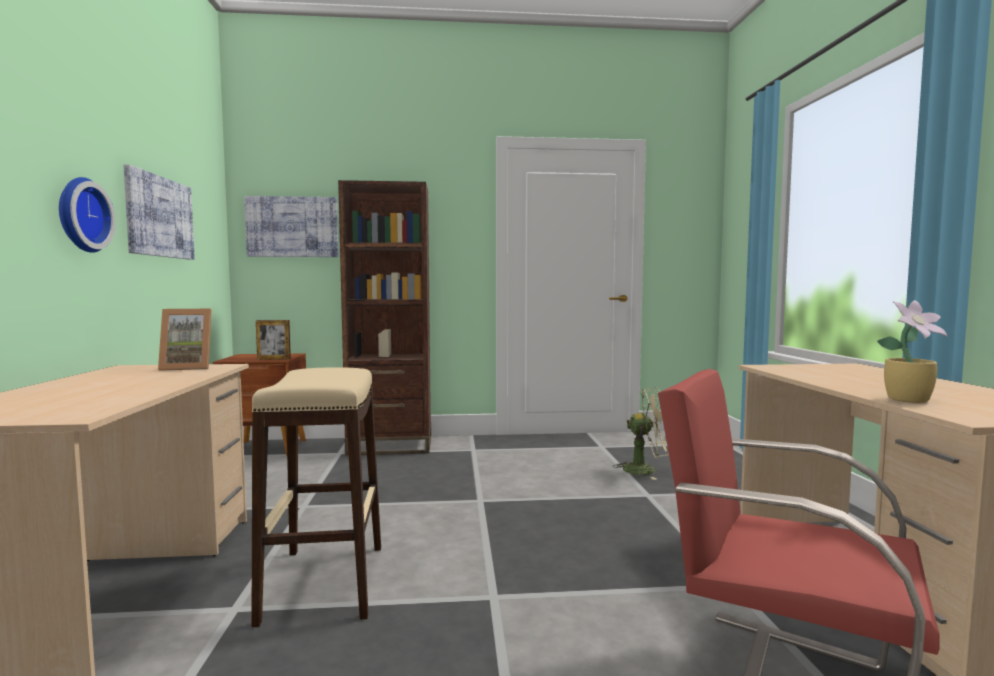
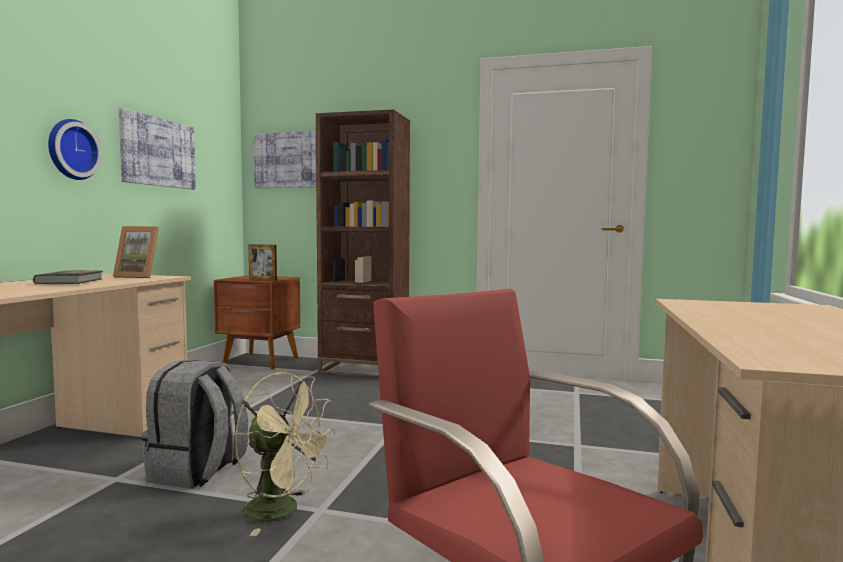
camera: 20 degrees right, 0 degrees up
beige stool [251,367,381,627] -> grey backpack [141,360,248,489]
beige fan [613,387,669,480] -> beige fan moved to [235,372,336,536]
potted plant [877,300,947,403] -> none
none -> book [33,270,103,284]

